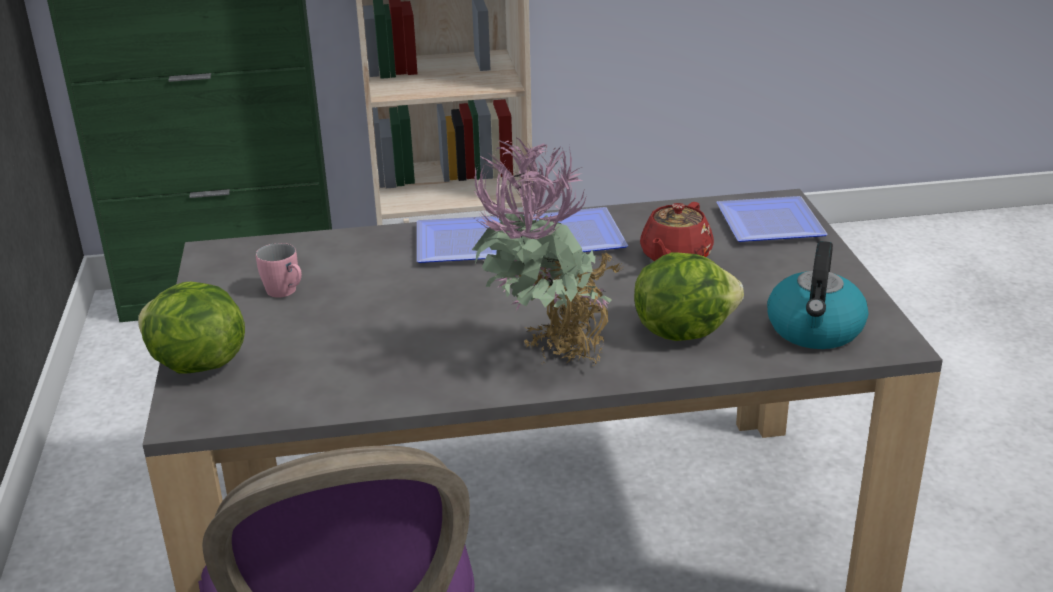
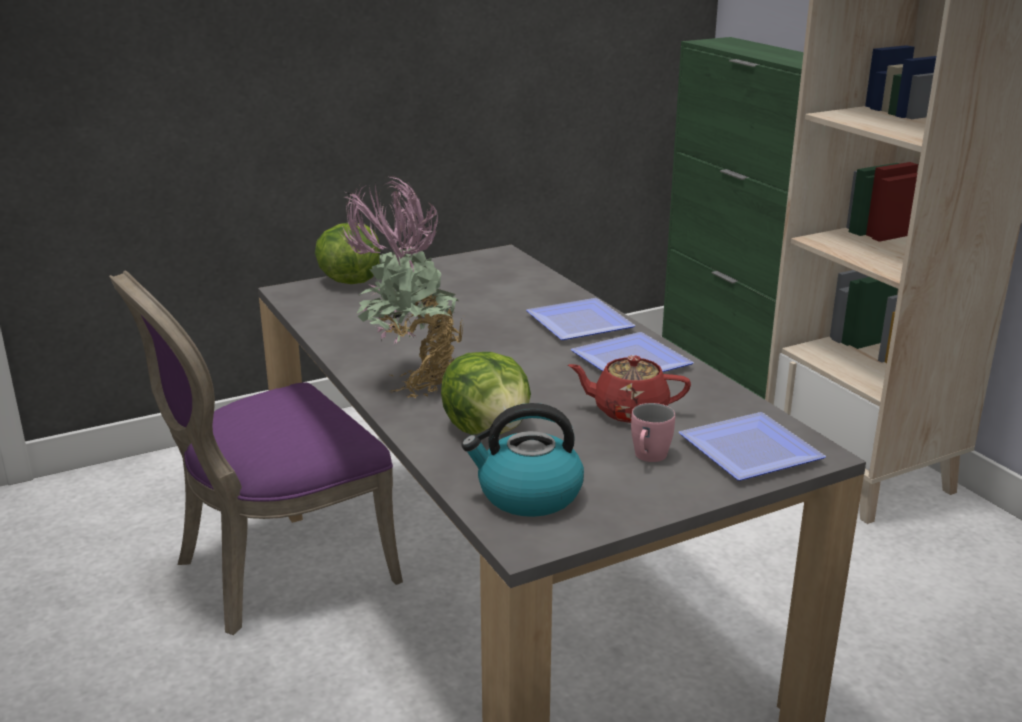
camera: 70 degrees right, 5 degrees down
pink mug [256,243,302,297] -> pink mug moved to [631,403,675,462]

